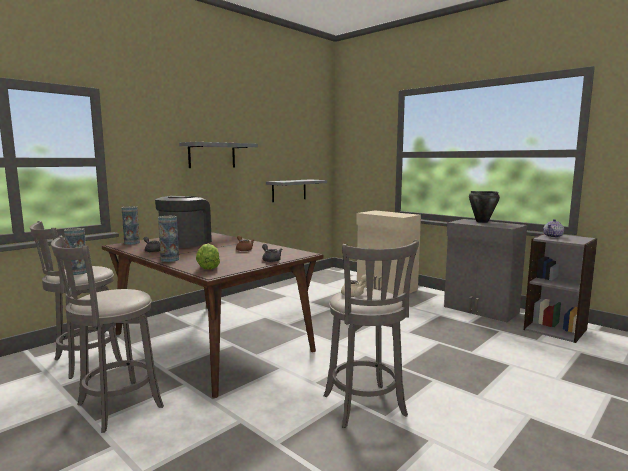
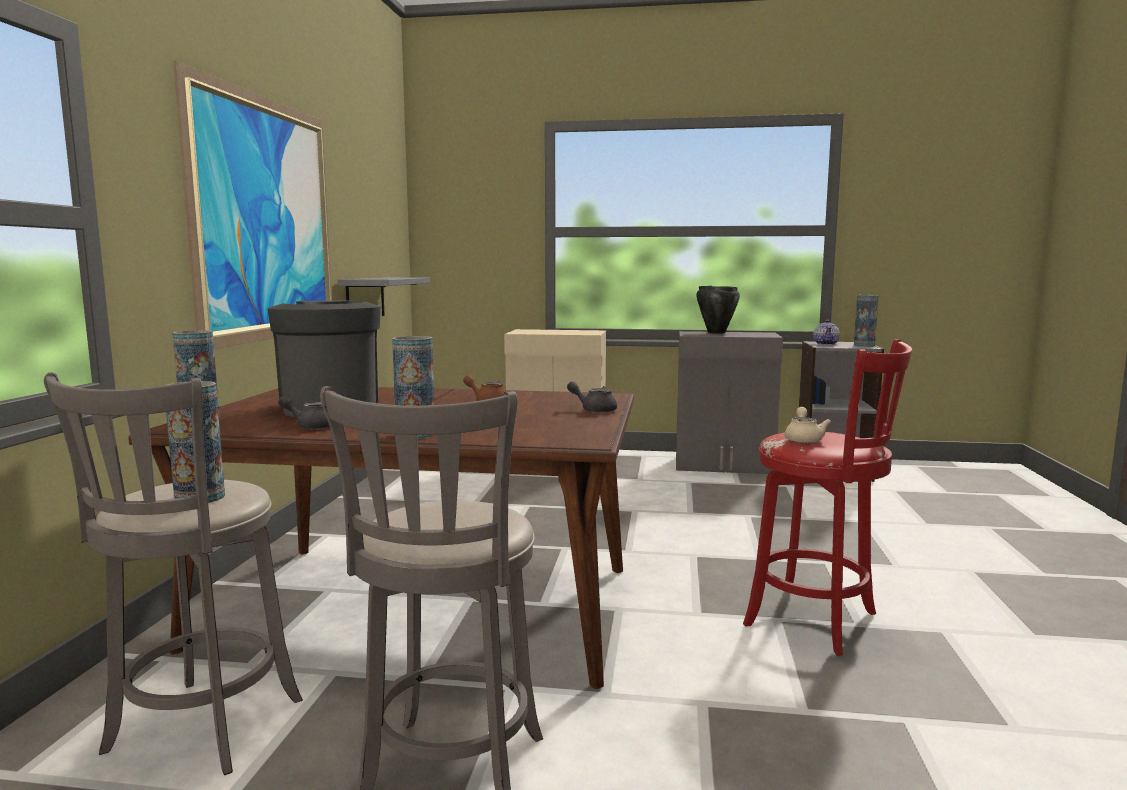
camera: 35 degrees left, 0 degrees up
grey shelf [179,142,258,168] -> picture [173,60,332,349]
lettuce [196,244,220,270] -> none
grey stool [324,240,419,428] -> red stool [743,339,912,656]
none -> vase [854,295,879,347]

